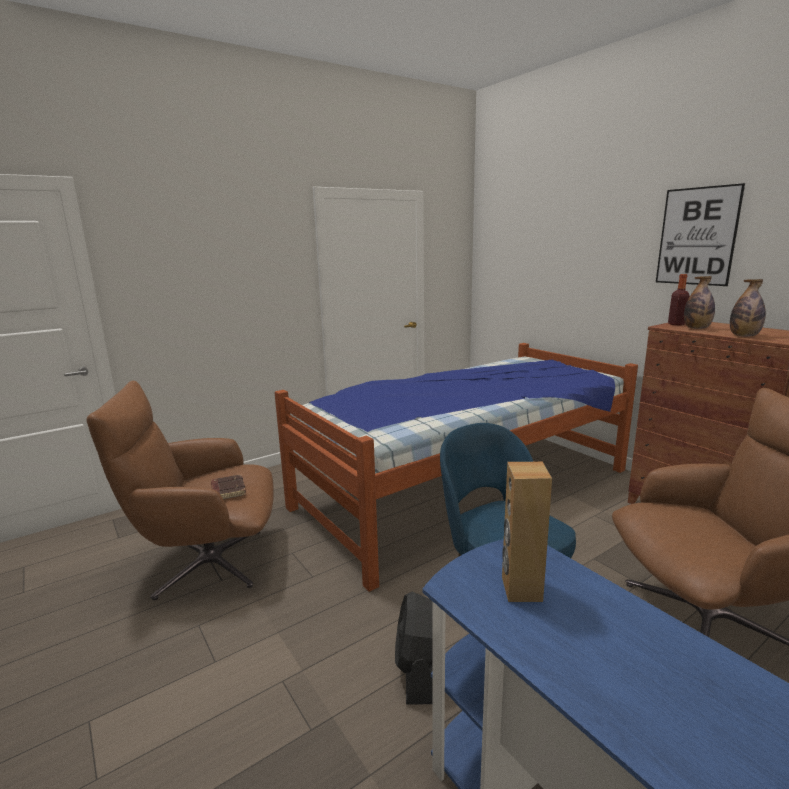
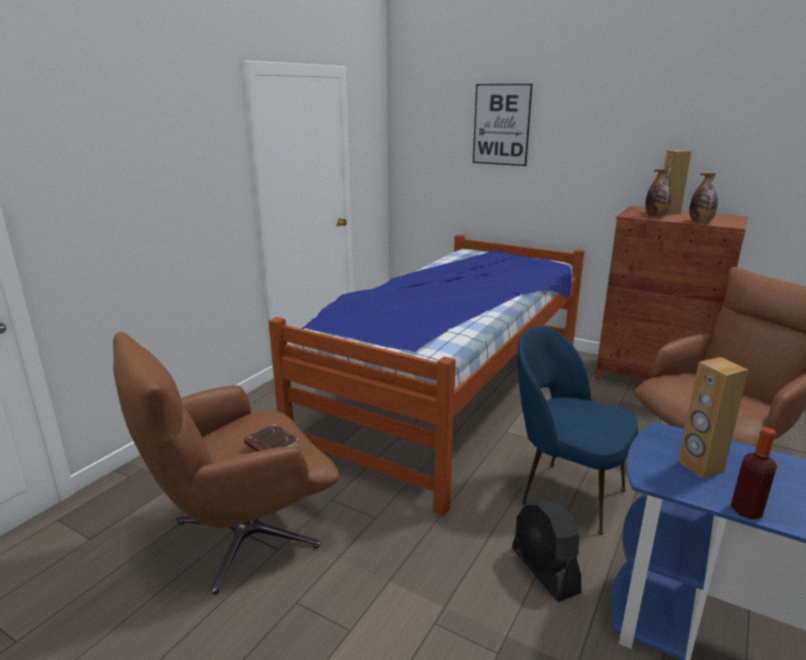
camera: 25 degrees left, 5 degrees up
picture [656,183,745,286] -> picture moved to [473,84,533,166]
bottle [668,274,690,325] -> bottle moved to [731,427,777,519]
none -> brown speaker [664,150,691,215]

